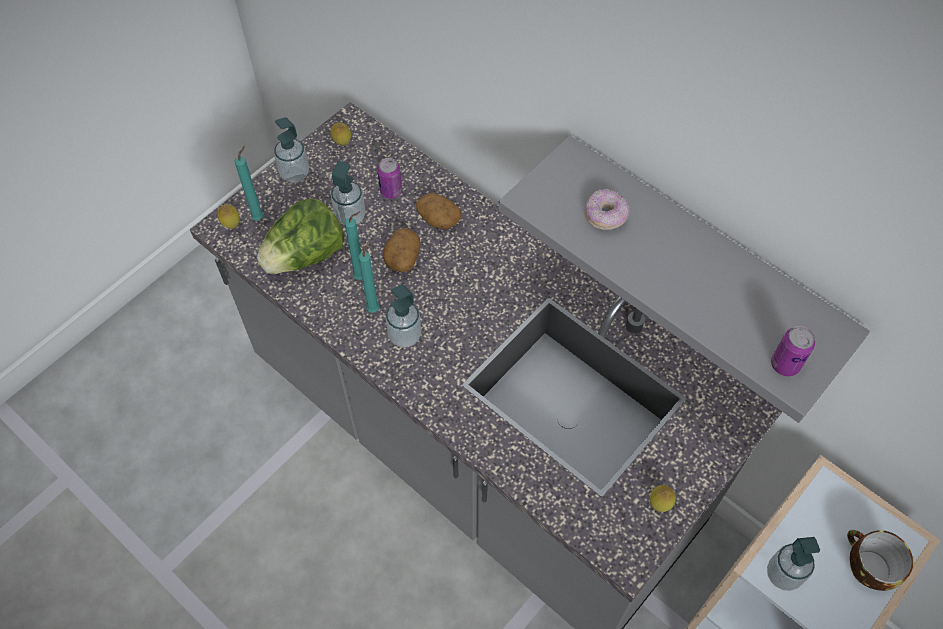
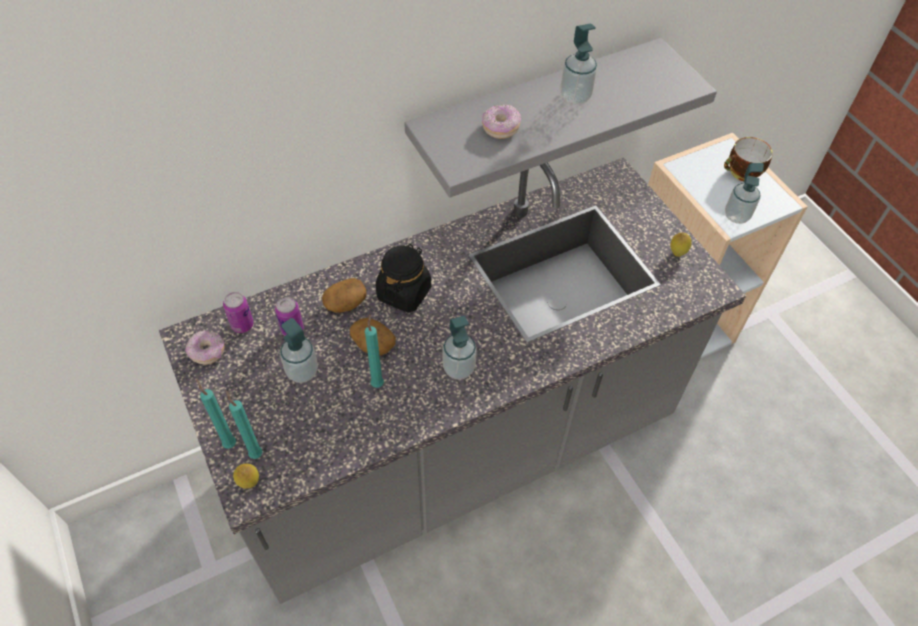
camera: 70 degrees left, 5 degrees down
lettuce [257,198,345,274] -> none
soap dispenser [274,117,309,183] -> soap dispenser moved to [560,24,597,104]
lemon [330,123,351,145] -> donut [185,330,225,365]
turquoise candle [358,241,379,313] -> turquoise candle moved to [197,379,236,449]
can [771,326,815,376] -> can moved to [223,292,254,333]
none -> black jar [375,244,431,313]

